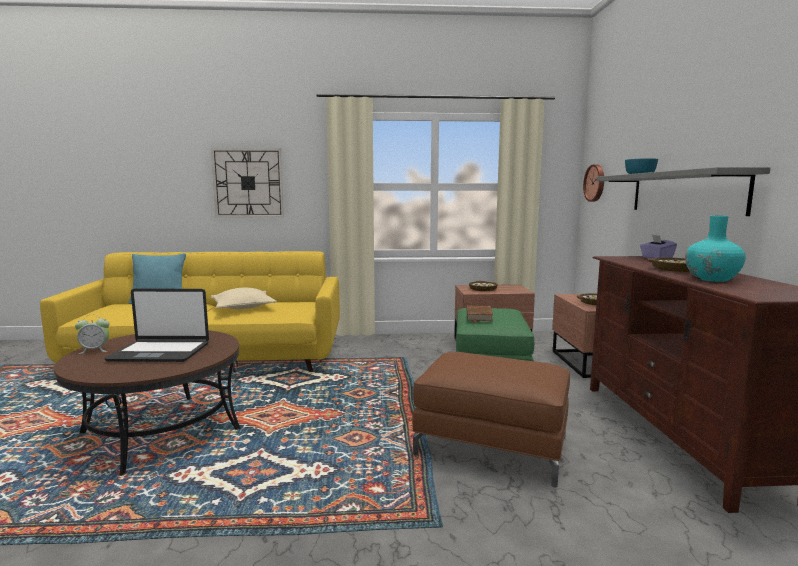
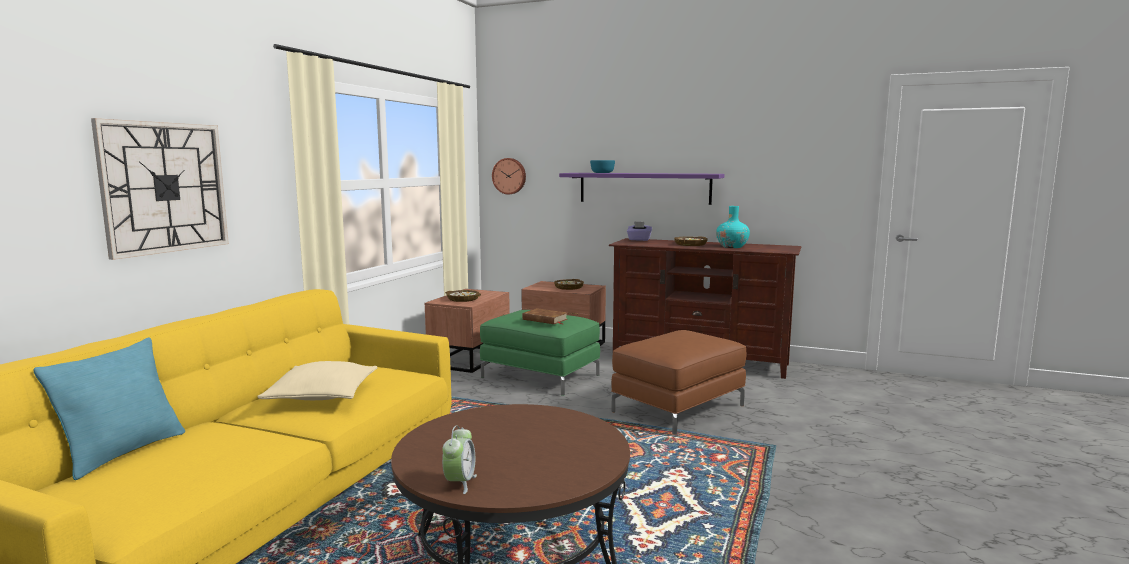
camera: 65 degrees left, 0 degrees up
laptop [104,289,209,362] -> none
grey shelf [596,167,770,216] -> purple shelf [559,173,724,205]

